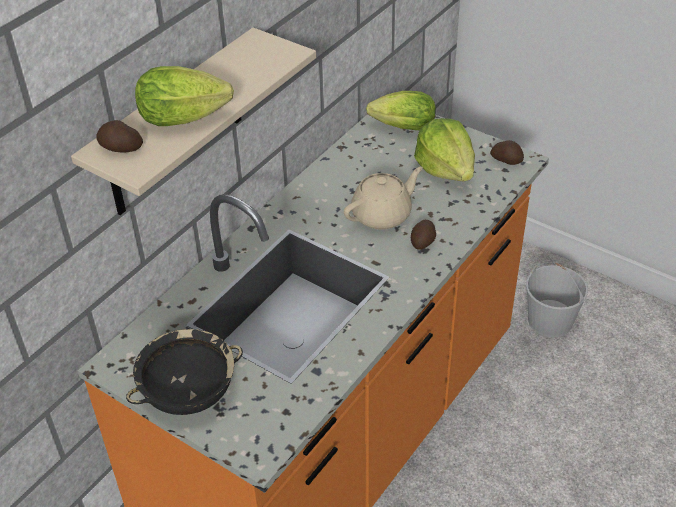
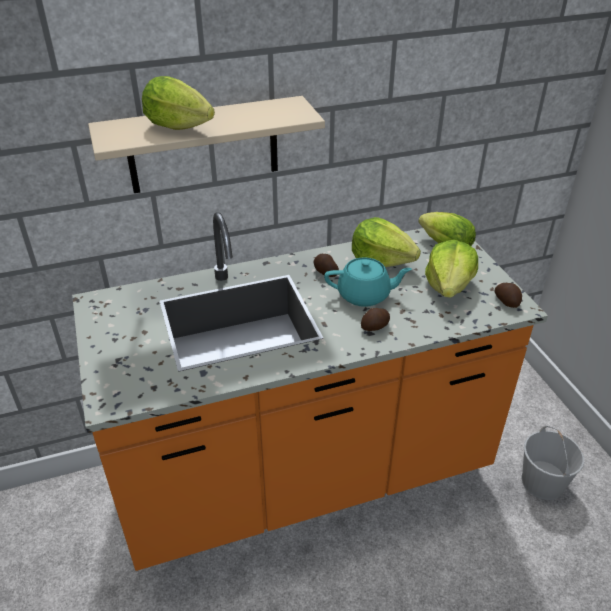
camera: 35 degrees right, 5 degrees down
potato [96,120,143,152] -> potato moved to [313,254,339,277]
black bowl [126,329,243,415] -> none
beige teapot [344,167,423,230] -> turquoise teapot [324,257,412,307]
none -> lettuce [352,217,421,267]

